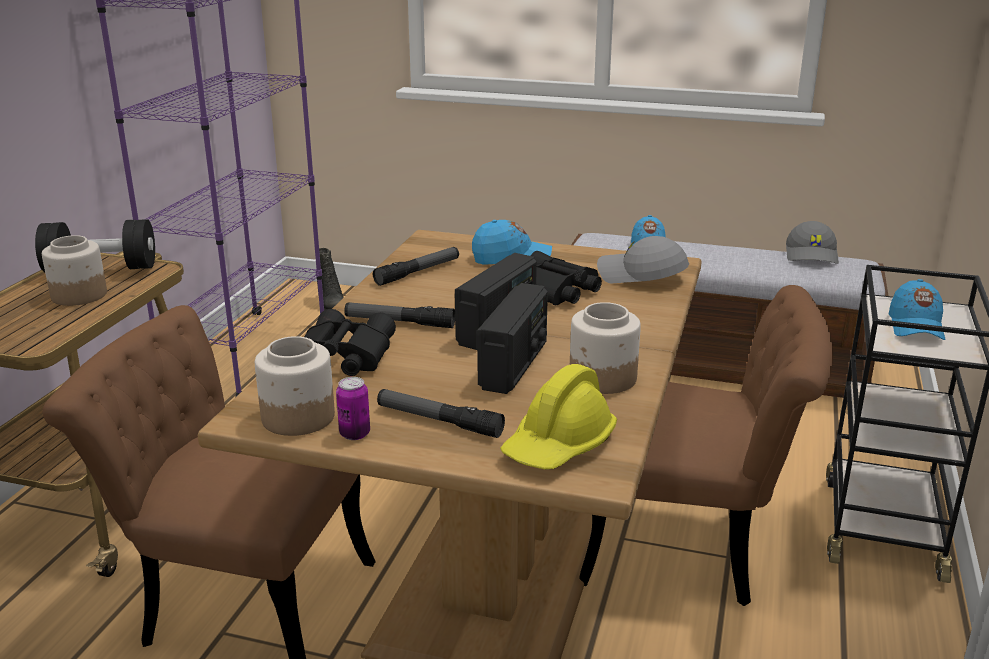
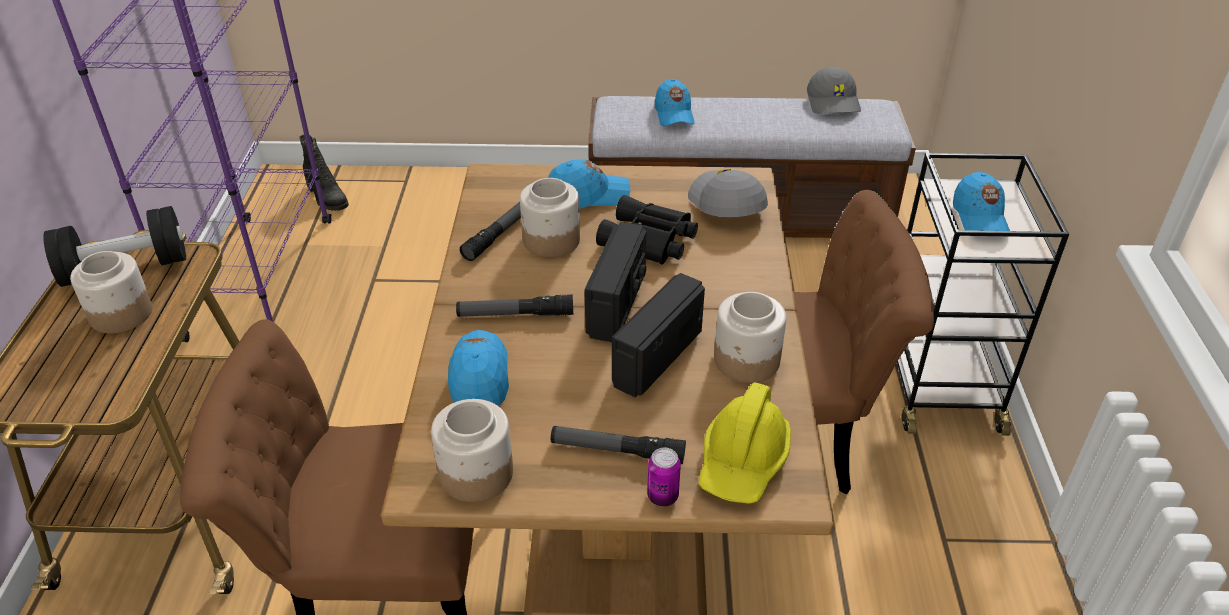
camera: 15 degrees left, 15 degrees up
black binoculars [304,309,396,376] -> blue cap [448,330,509,406]
can [336,377,370,440] -> can moved to [647,448,681,507]
radio [477,283,548,394] -> radio turned 150 degrees counterclockwise [612,273,705,397]
grey cap [597,236,689,283] -> grey cap turned 60 degrees clockwise [688,169,768,217]
none -> jar [520,178,580,257]

